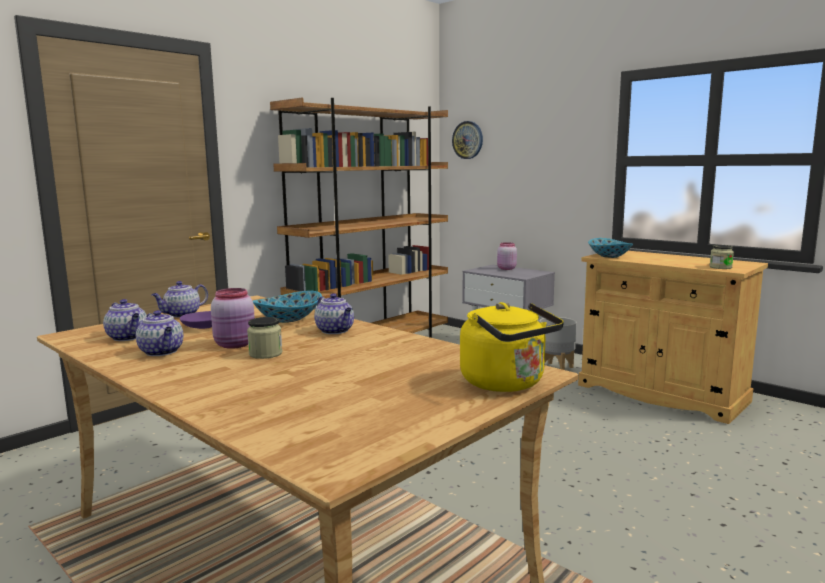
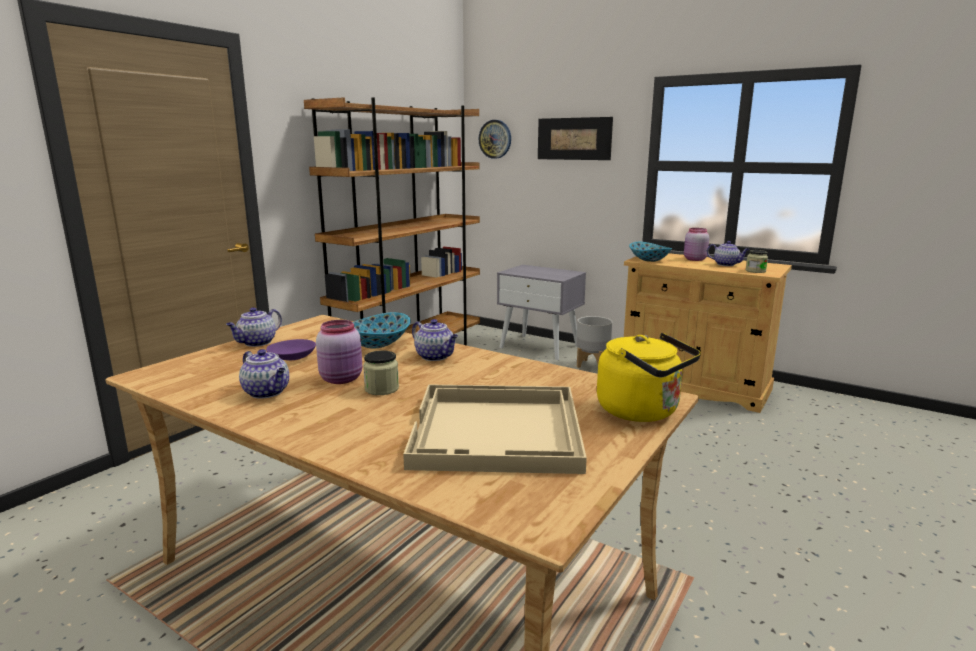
camera: 10 degrees left, 5 degrees up
teapot [103,299,147,341] -> teapot moved to [707,241,750,266]
pink jar [497,242,517,270] -> pink jar moved to [684,228,709,261]
none -> beige tray [403,384,587,474]
none -> picture [538,117,613,160]

